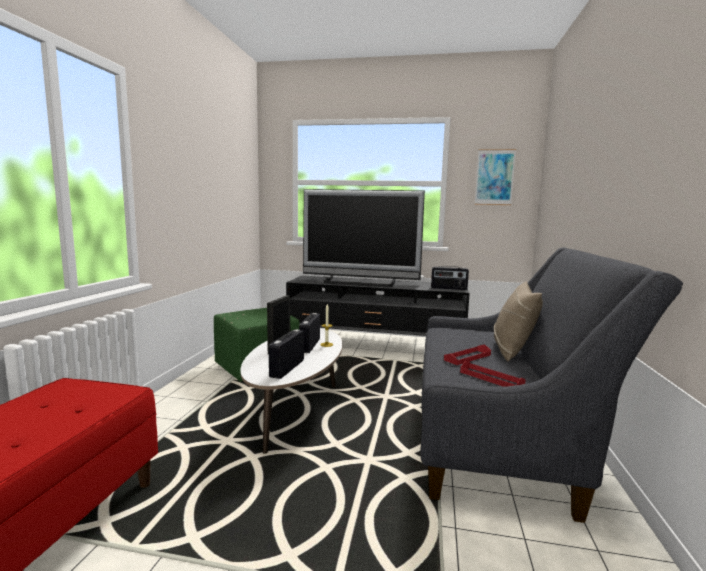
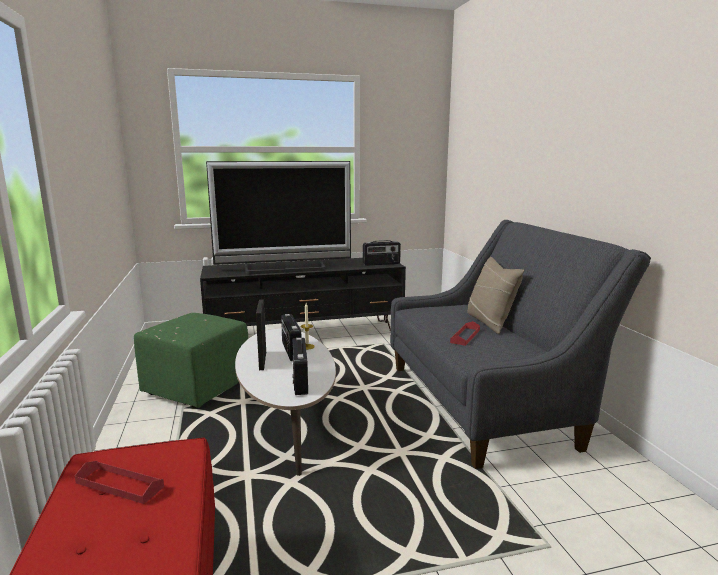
camera: 25 degrees left, 5 degrees up
red tray [460,361,526,387] -> red tray moved to [75,461,164,504]
picture [474,149,516,205] -> none

